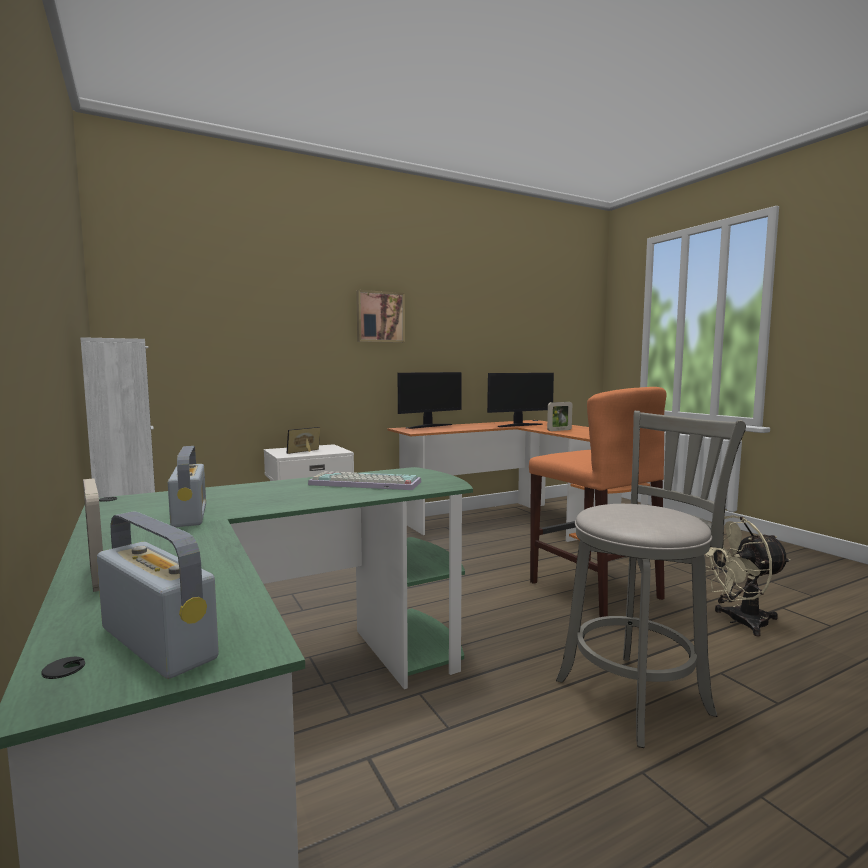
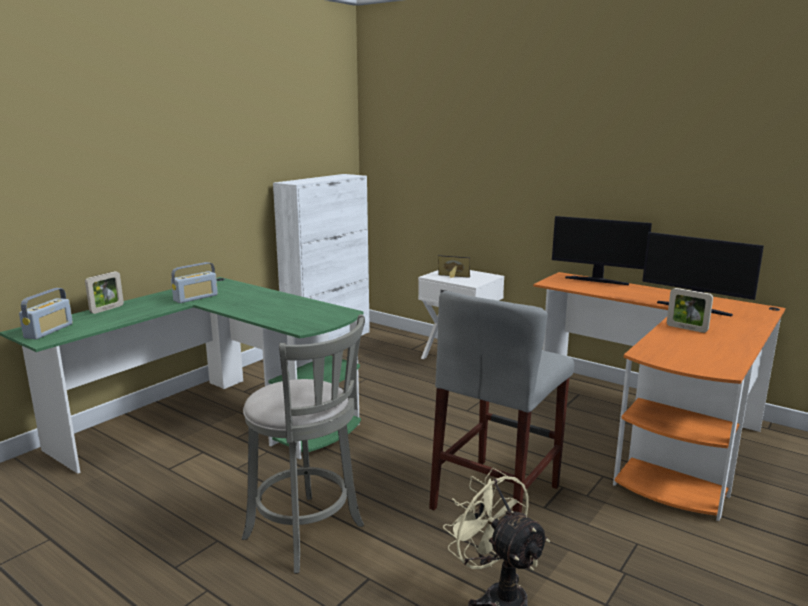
camera: 65 degrees right, 10 degrees up
keyboard [308,471,421,490] -> none
picture [356,290,405,343] -> none
orange stool [529,387,667,617] -> grey stool [429,291,574,513]

